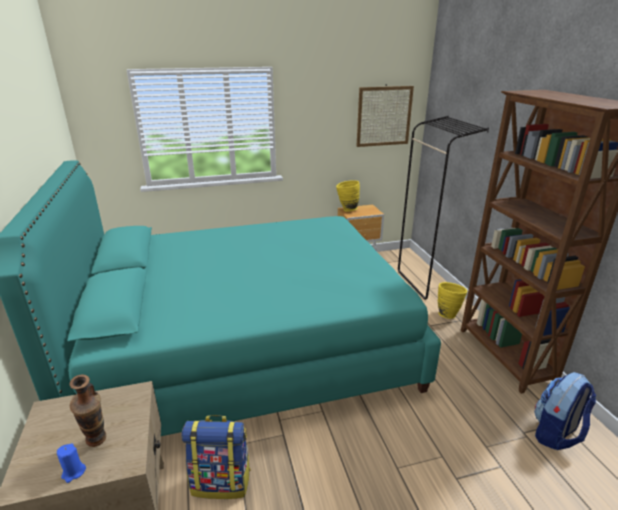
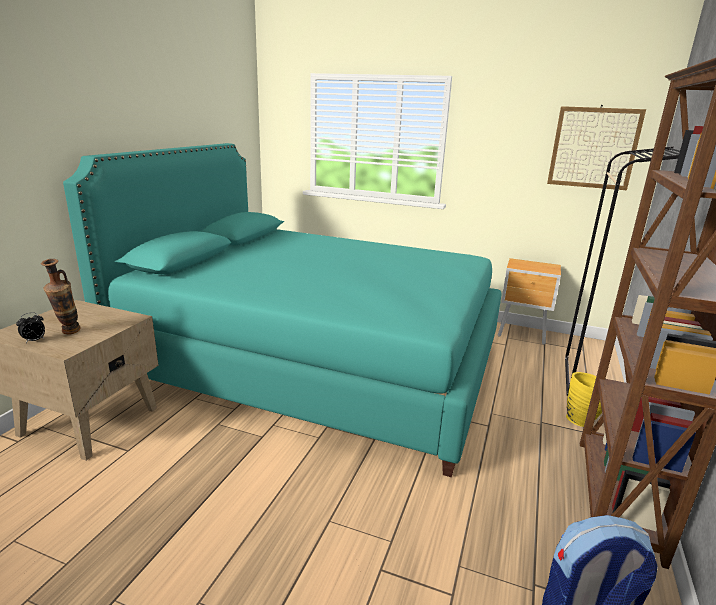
camera: 35 degrees right, 5 degrees down
blue candle [57,443,86,483] -> alarm clock [16,312,45,343]
backpack [181,415,251,499] -> none
yellow vase [336,180,360,212] -> none

